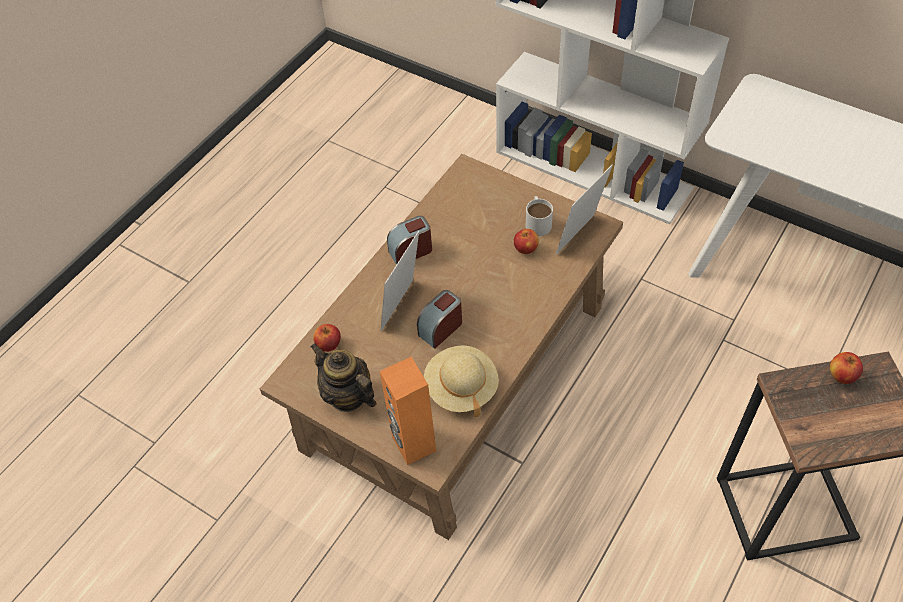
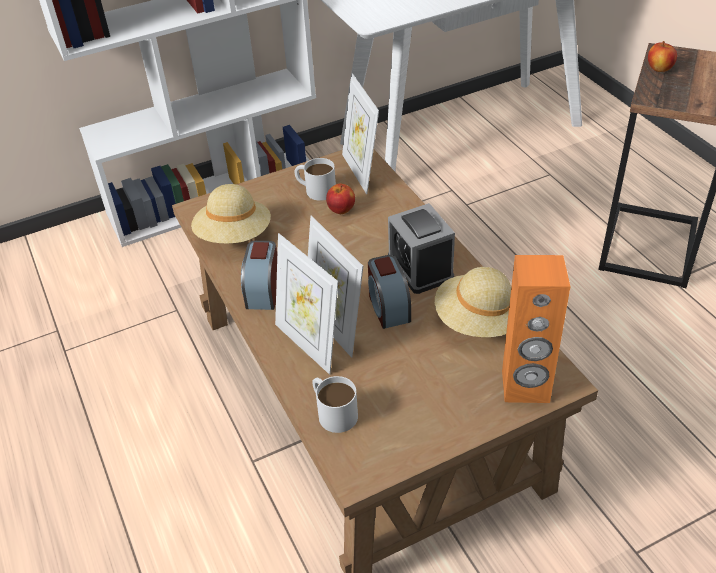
camera: 60 degrees left, 10 degrees down
teapot [311,343,377,412] -> none
apple [313,324,341,352] -> white mug [312,376,358,433]
none -> beige hat [191,184,271,244]
none -> picture frame [275,233,338,375]
none -> alarm clock [388,203,455,294]

